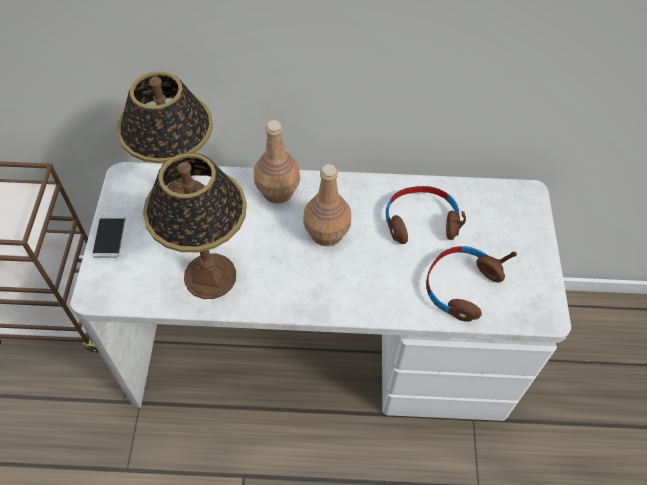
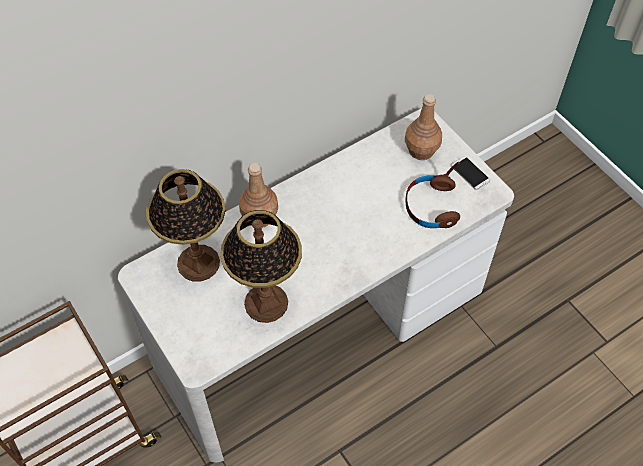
camera: 35 degrees left, 0 degrees up
phone [92,215,126,258] -> phone moved to [451,156,490,190]
brown bottle [303,164,351,246] -> brown bottle moved to [405,94,442,160]
brown headphones [386,186,466,244] -> none

